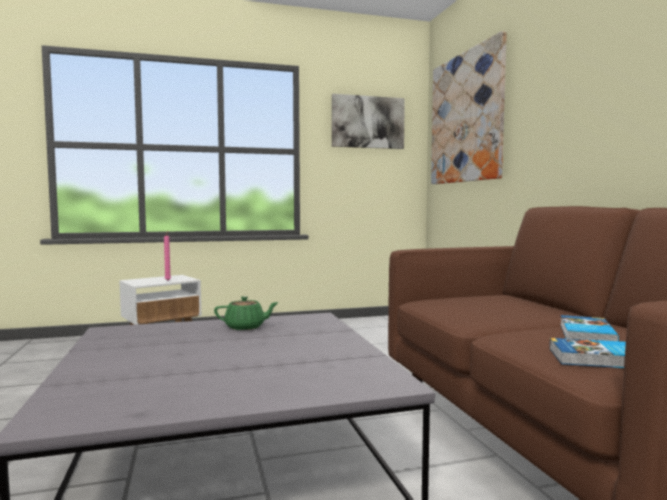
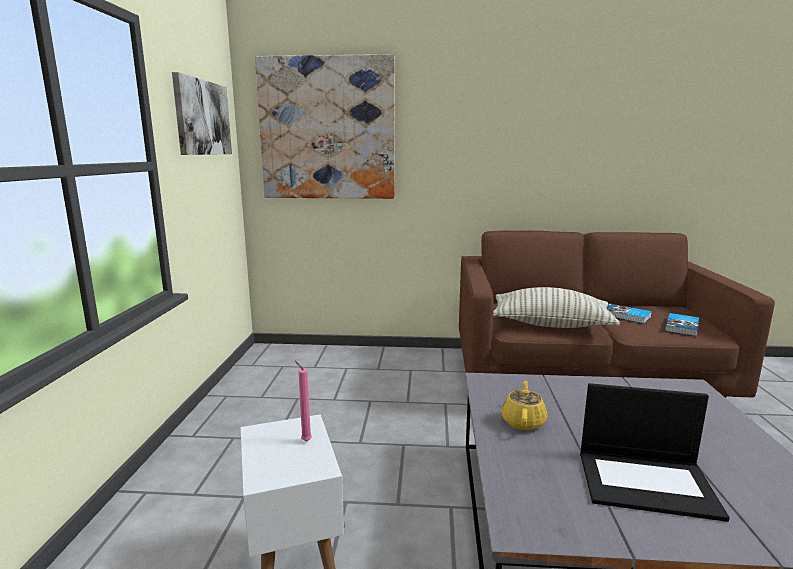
camera: 70 degrees left, 10 degrees up
green teapot [214,296,279,330] -> yellow teapot [501,381,547,431]
none -> pillow [493,287,620,328]
none -> laptop [580,383,730,522]

